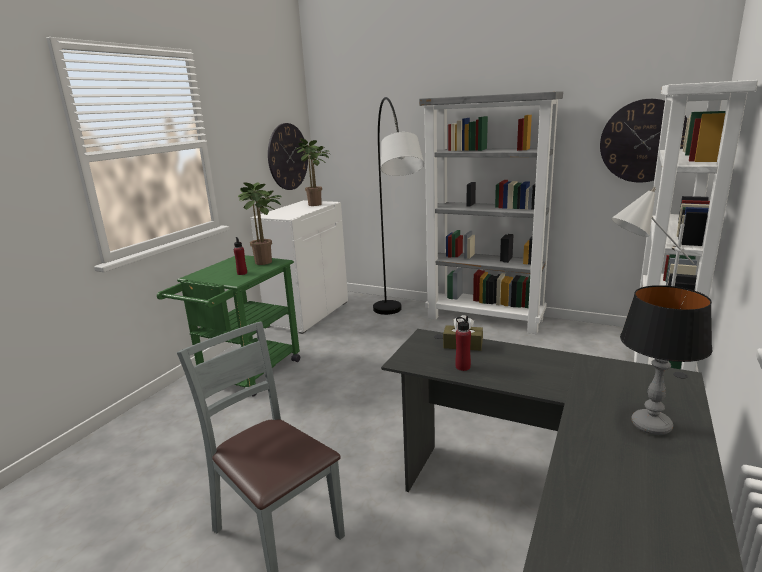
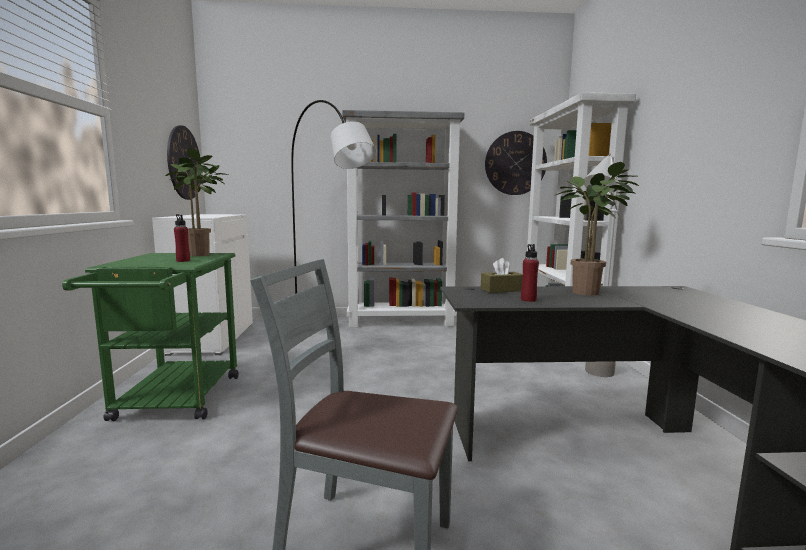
camera: 30 degrees left, 10 degrees down
potted plant [296,138,329,206] -> potted plant moved to [556,162,639,296]
table lamp [620,285,713,435] -> none

